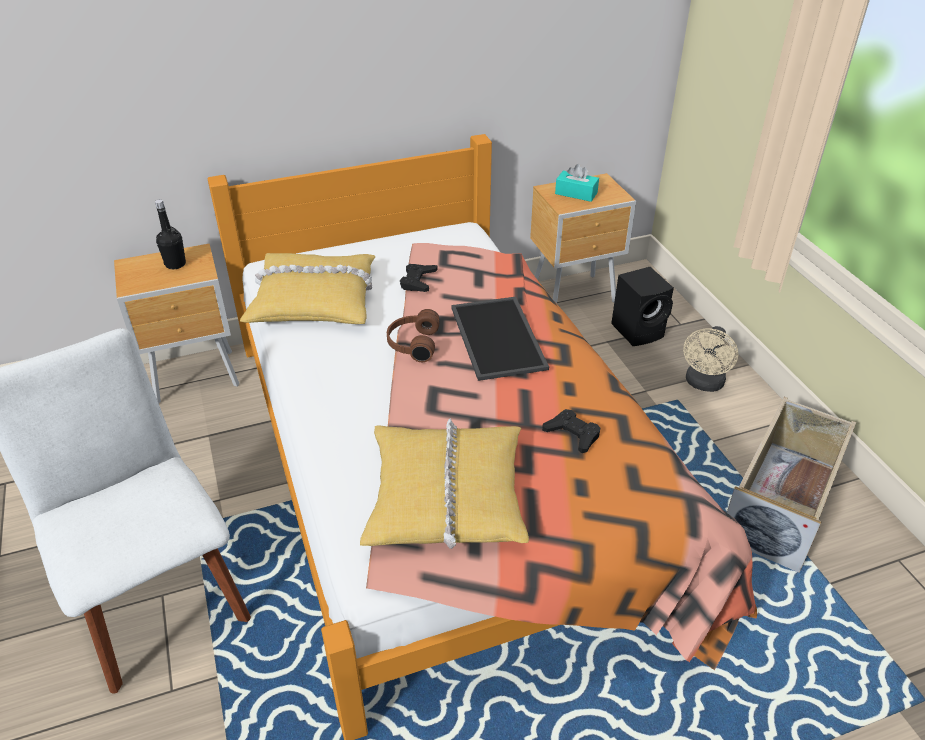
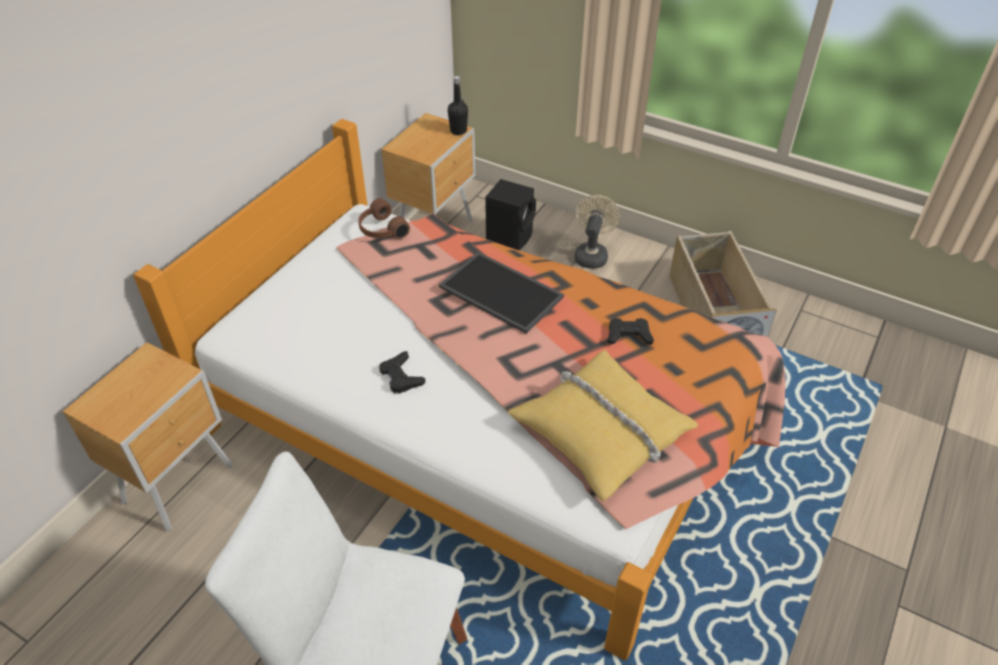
camera: 40 degrees left, 5 degrees up
black bottle [155,199,186,269] -> black bottle moved to [448,76,468,135]
yellow pillow [240,253,375,324] -> none
brown headphones [387,309,439,362] -> brown headphones moved to [358,198,410,239]
black game controller [400,264,438,292] -> black game controller moved to [379,351,425,394]
turquoise tissue box [555,164,599,202] -> none
beige fan [683,326,738,392] -> beige fan turned 150 degrees counterclockwise [575,195,620,269]

